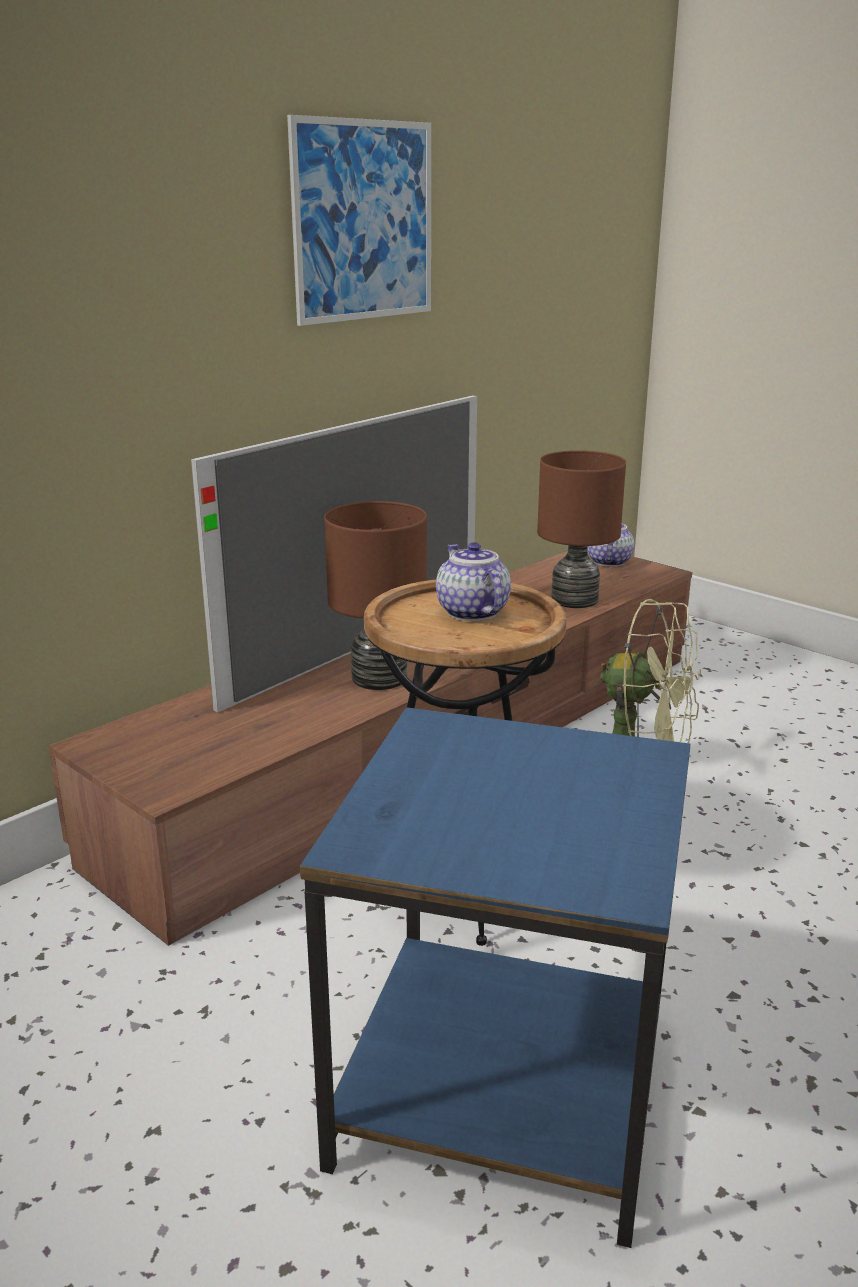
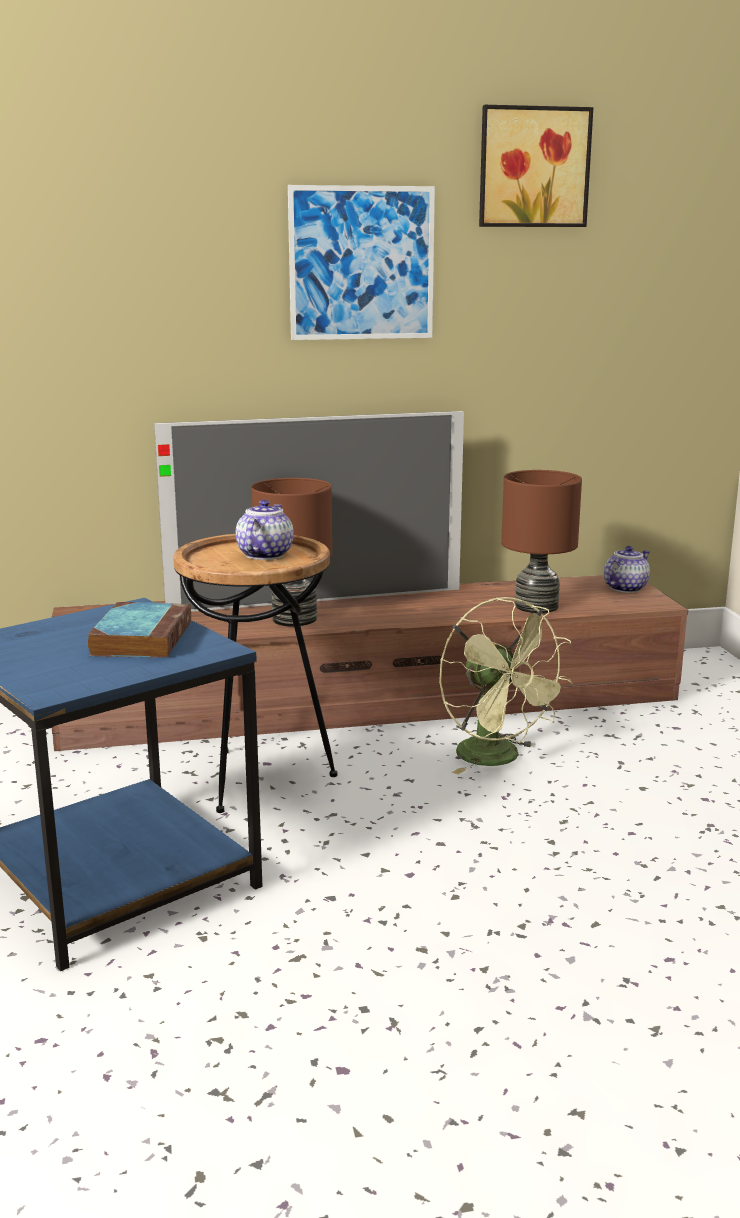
camera: 35 degrees right, 5 degrees down
none -> book [87,602,191,658]
none -> picture [479,105,593,227]

